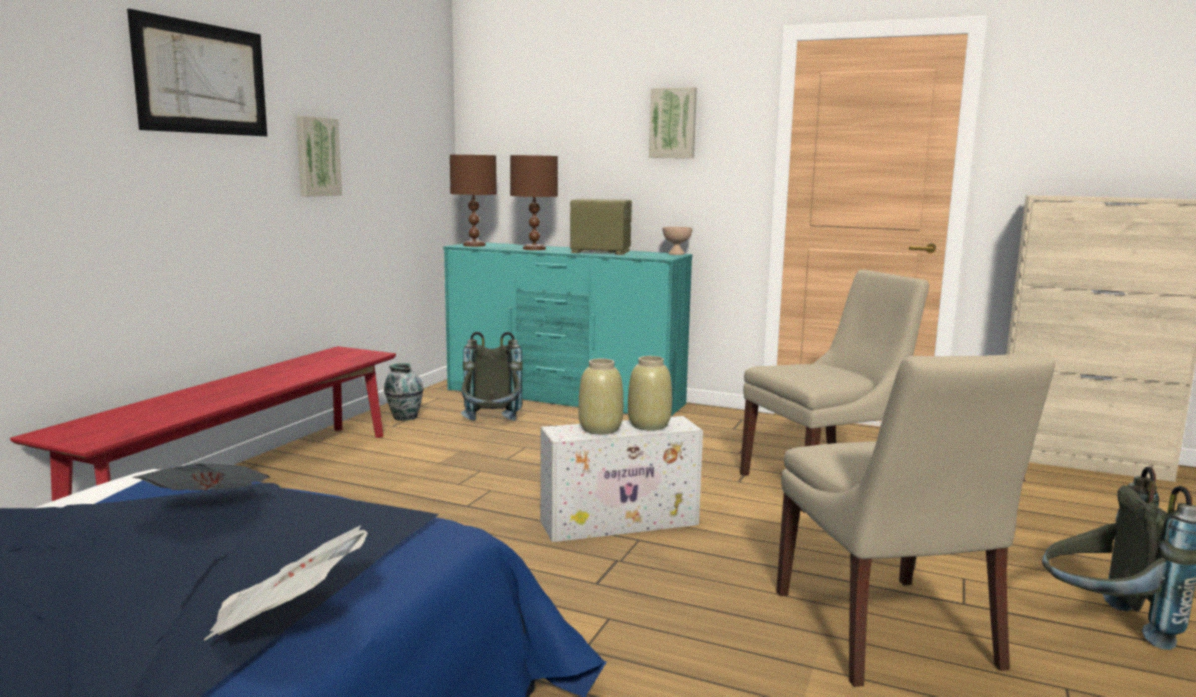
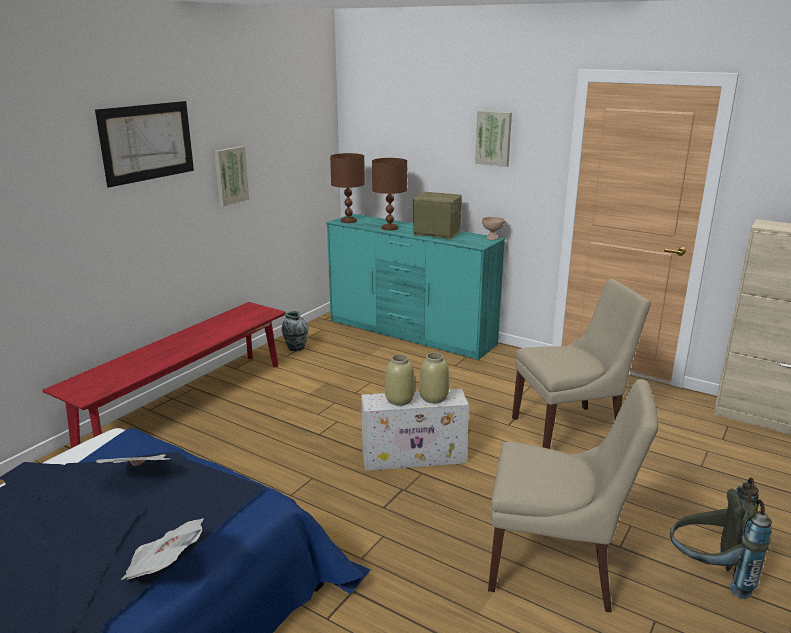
camera: 10 degrees right, 10 degrees up
grey backpack [461,332,523,421] -> none
beige chair [776,352,1055,687] -> beige chair turned 75 degrees counterclockwise [488,379,658,612]

